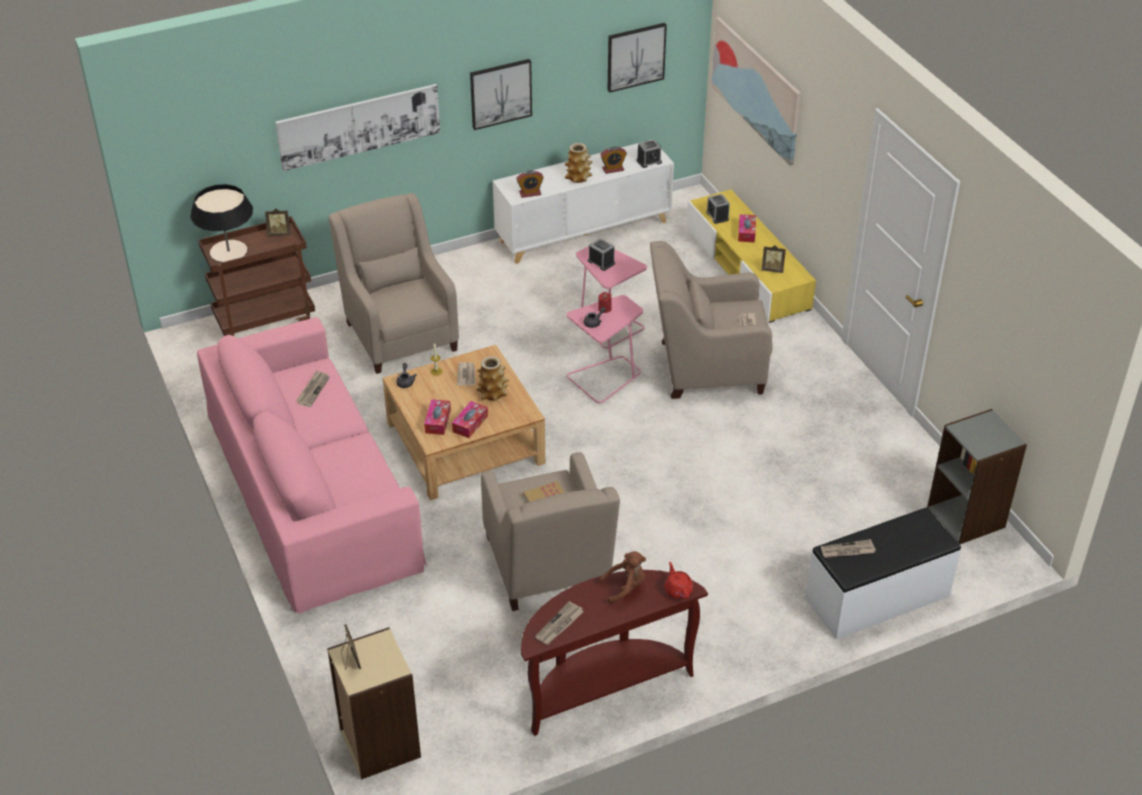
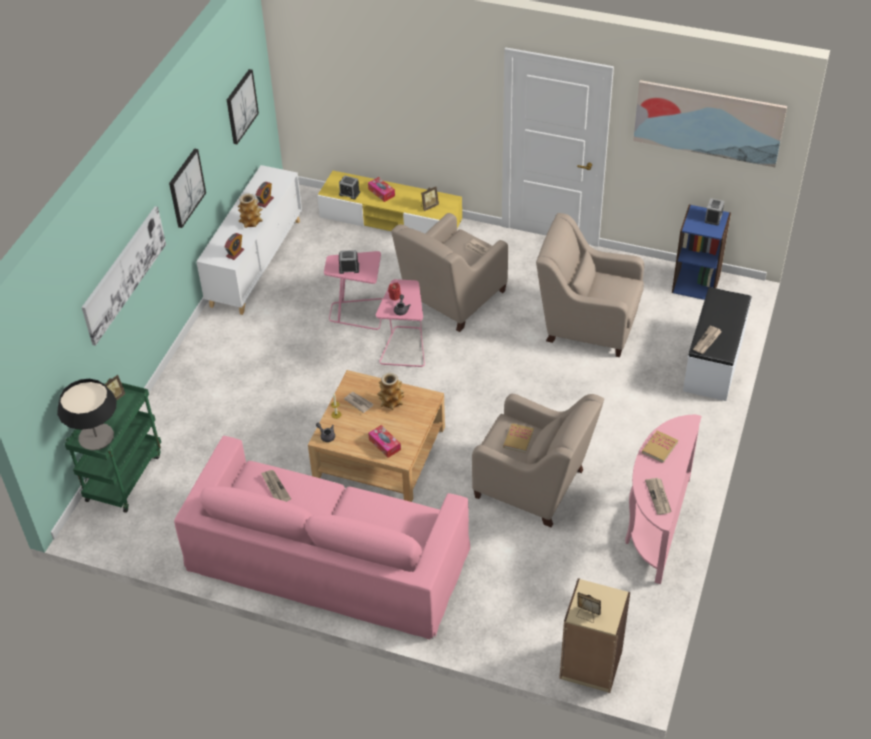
camera: 45 degrees left, 5 degrees up
brown cart [198,216,315,336] -> green cart [65,379,161,513]
beige armchair [329,193,459,374] -> beige armchair moved to [536,213,644,357]
tissue box [452,401,488,438] -> none
brown console table [521,570,708,736] -> pink console table [625,414,702,584]
brown plush toy [599,551,646,604] -> book [642,430,678,463]
alarm clock [637,139,662,168] -> alarm clock moved to [705,198,724,226]
red teapot [665,562,693,599] -> none
picture [711,17,801,165] -> picture moved to [633,80,787,167]
grey bookcase [927,409,1027,544] -> blue bookcase [672,204,731,300]

